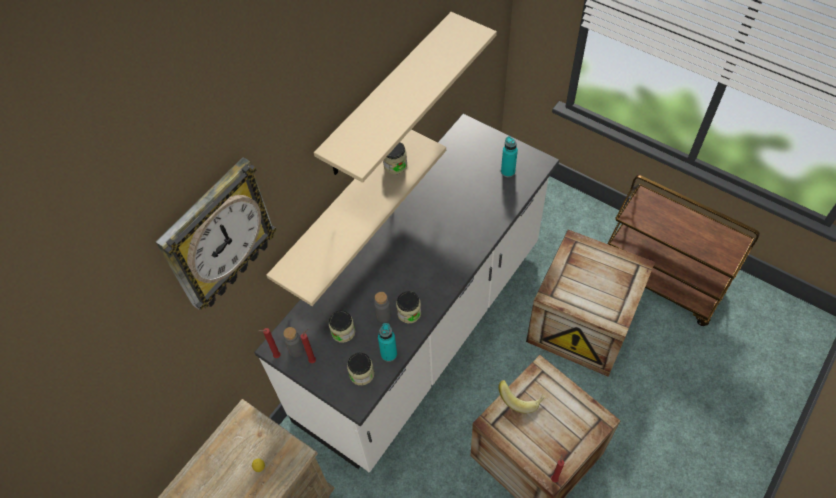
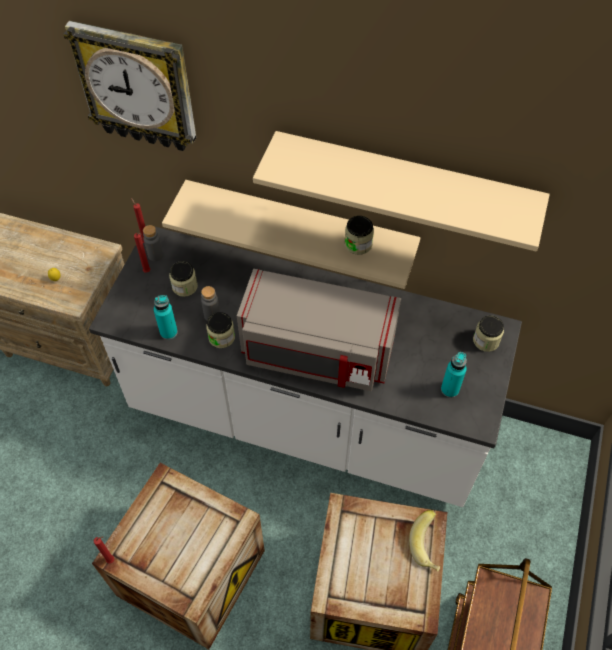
camera: 70 degrees right, 0 degrees up
jar [347,353,374,386] -> jar moved to [473,315,504,352]
banana [498,380,546,413] -> banana moved to [409,510,440,572]
none -> grey microwave [237,269,401,391]

